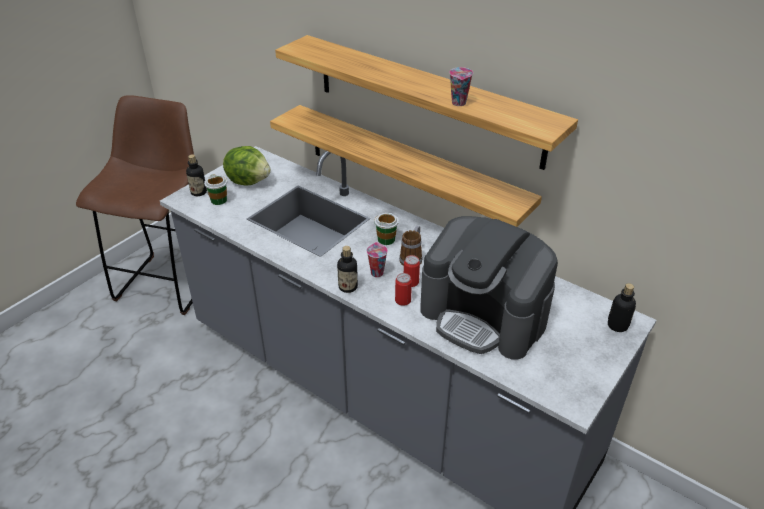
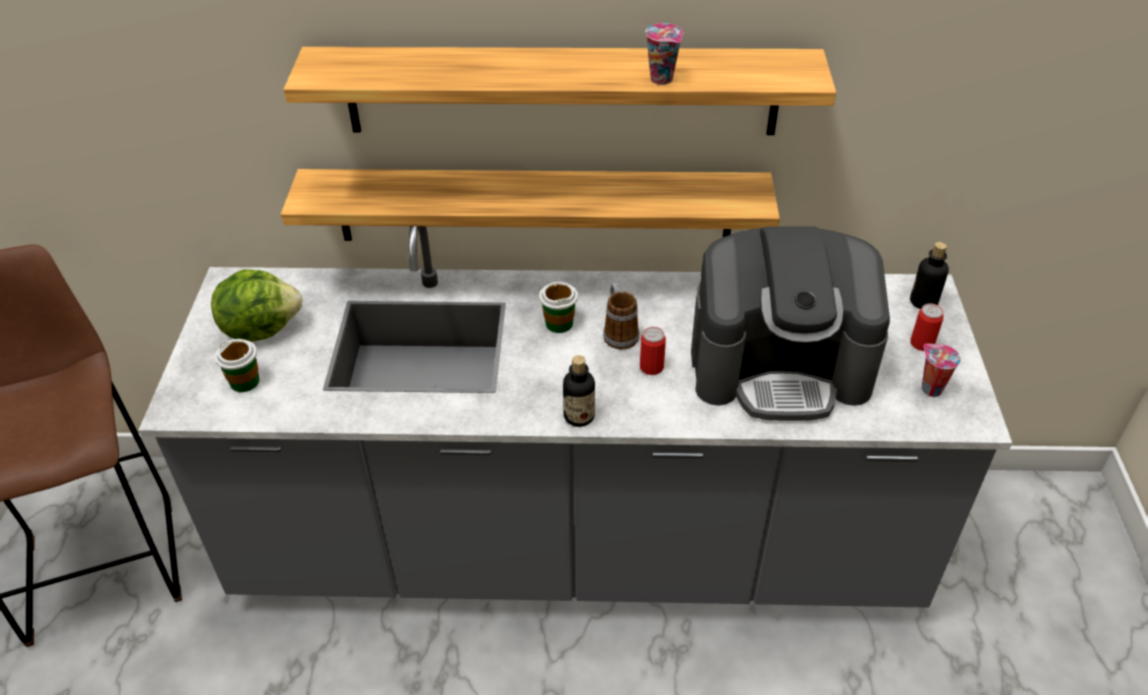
camera: 35 degrees left, 5 degrees up
bottle [186,154,207,196] -> none
cup [367,242,388,277] -> cup moved to [922,344,961,397]
can [395,273,412,306] -> can moved to [910,303,944,351]

